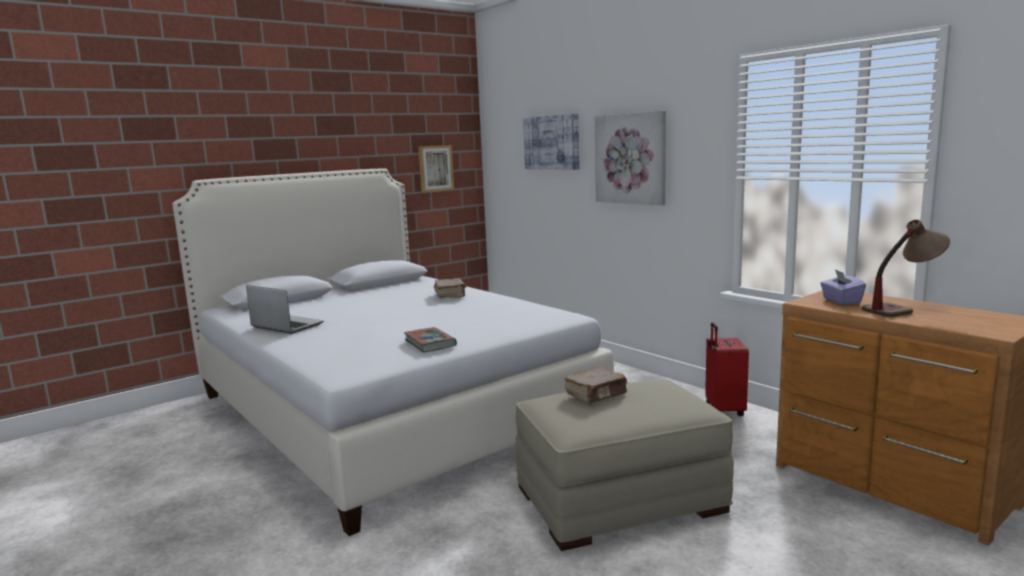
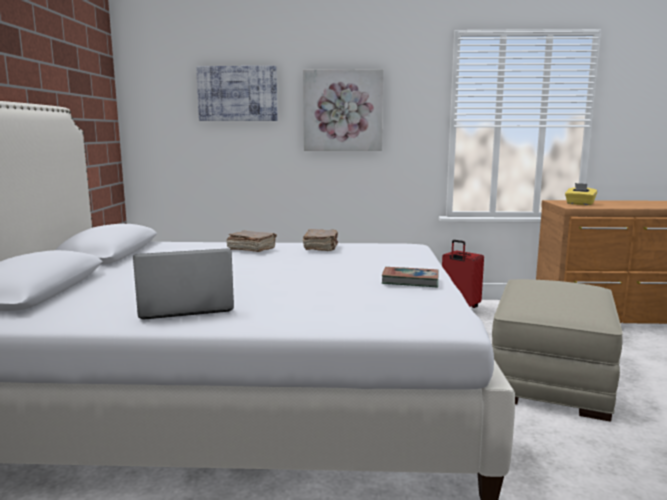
camera: 50 degrees left, 0 degrees up
picture [418,145,454,193] -> none
brown book [564,366,627,403] -> brown book moved to [303,229,338,251]
purple tissue box [820,269,866,305] -> yellow tissue box [565,183,597,205]
table lamp [862,219,950,317] -> none

